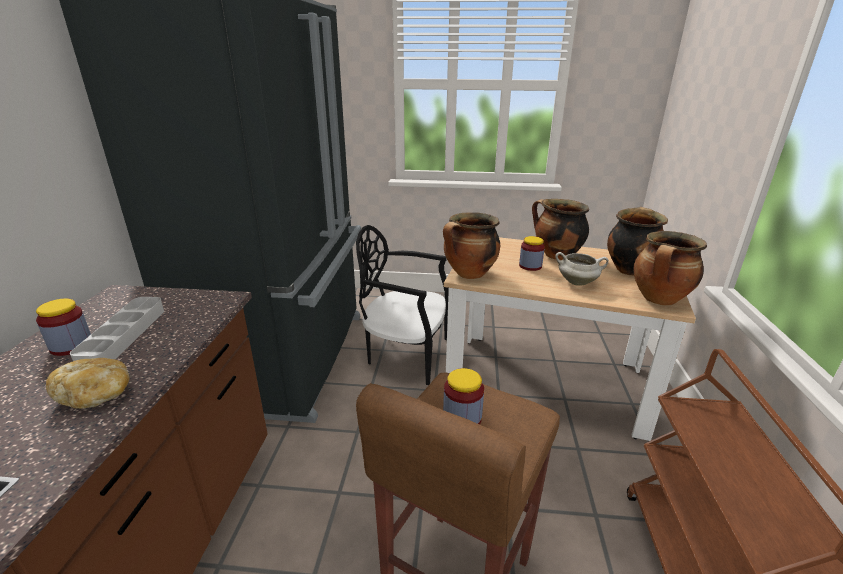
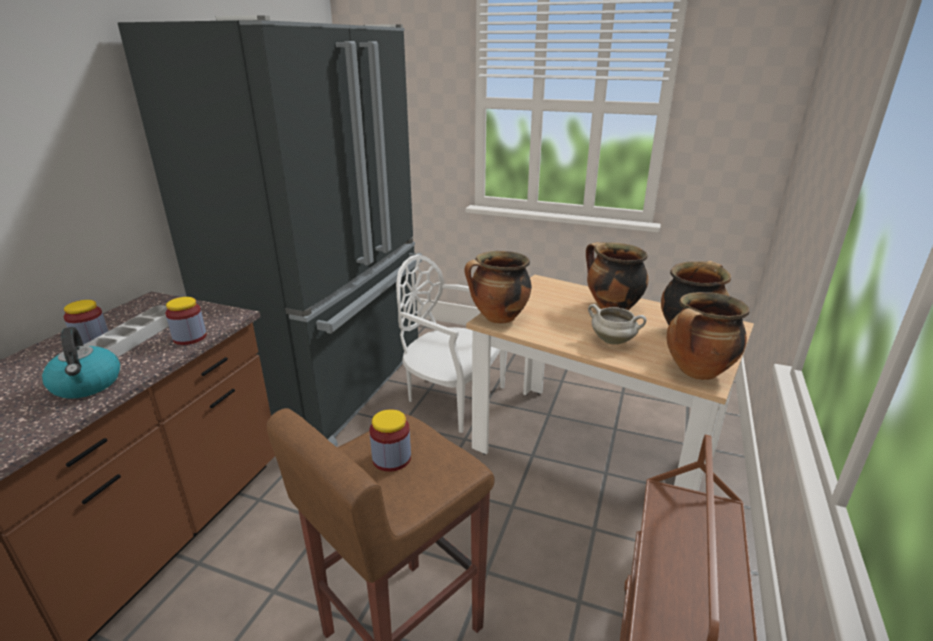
camera: 15 degrees right, 0 degrees up
bread [46,358,130,409] -> kettle [42,327,120,399]
black chair [356,225,449,385] -> white chair [396,254,507,433]
jar [519,236,545,271] -> jar moved to [165,297,207,345]

